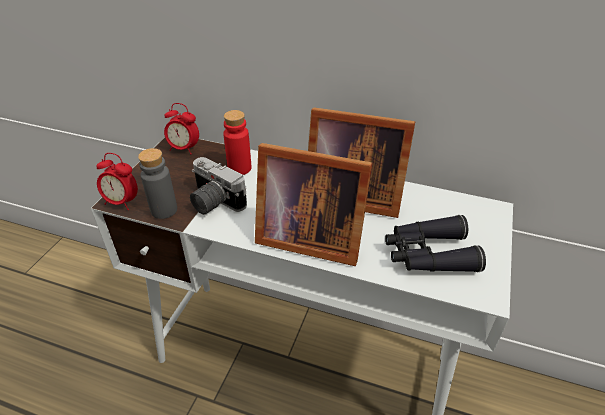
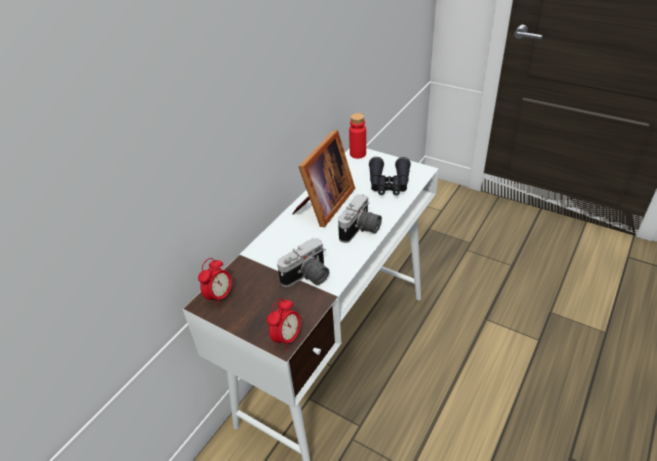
camera: 75 degrees left, 0 degrees up
grey bottle [138,148,177,219] -> none
red bottle [223,110,251,175] -> red bottle moved to [349,113,366,159]
picture frame [255,143,372,266] -> camera [338,194,382,243]

